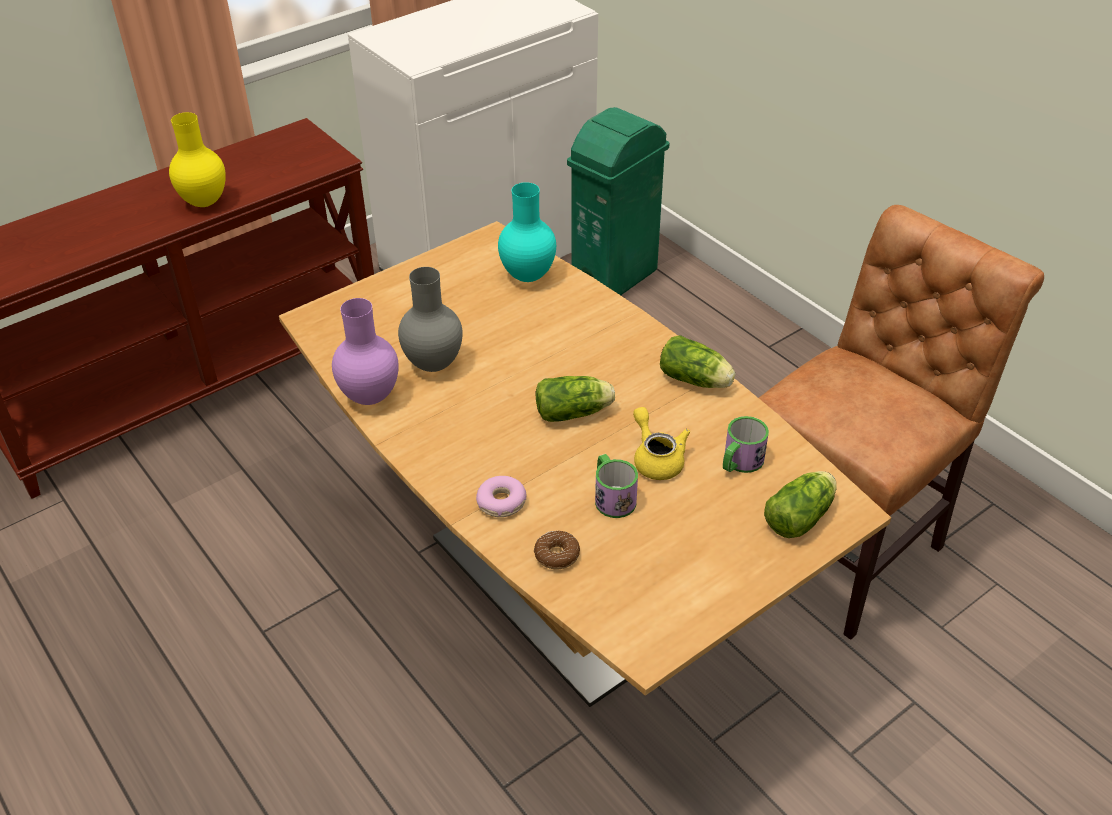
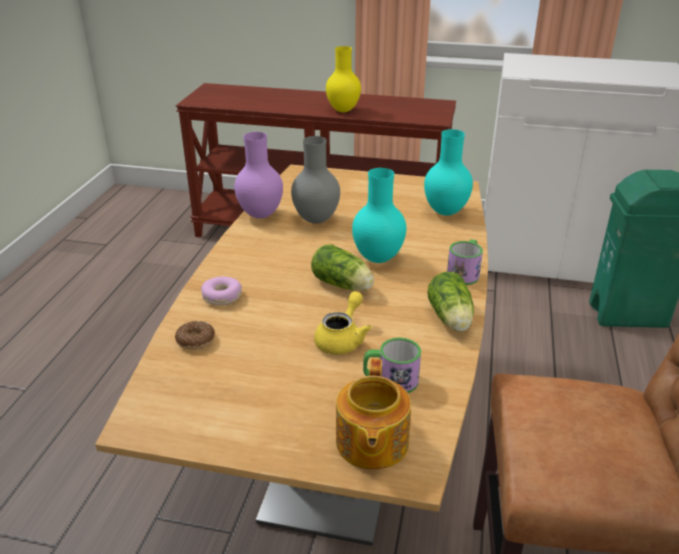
camera: 50 degrees right, 10 degrees down
mug [595,454,638,518] -> mug moved to [447,239,483,285]
lettuce [764,471,837,538] -> teapot [336,359,411,470]
none -> turquoise vase [352,168,406,263]

